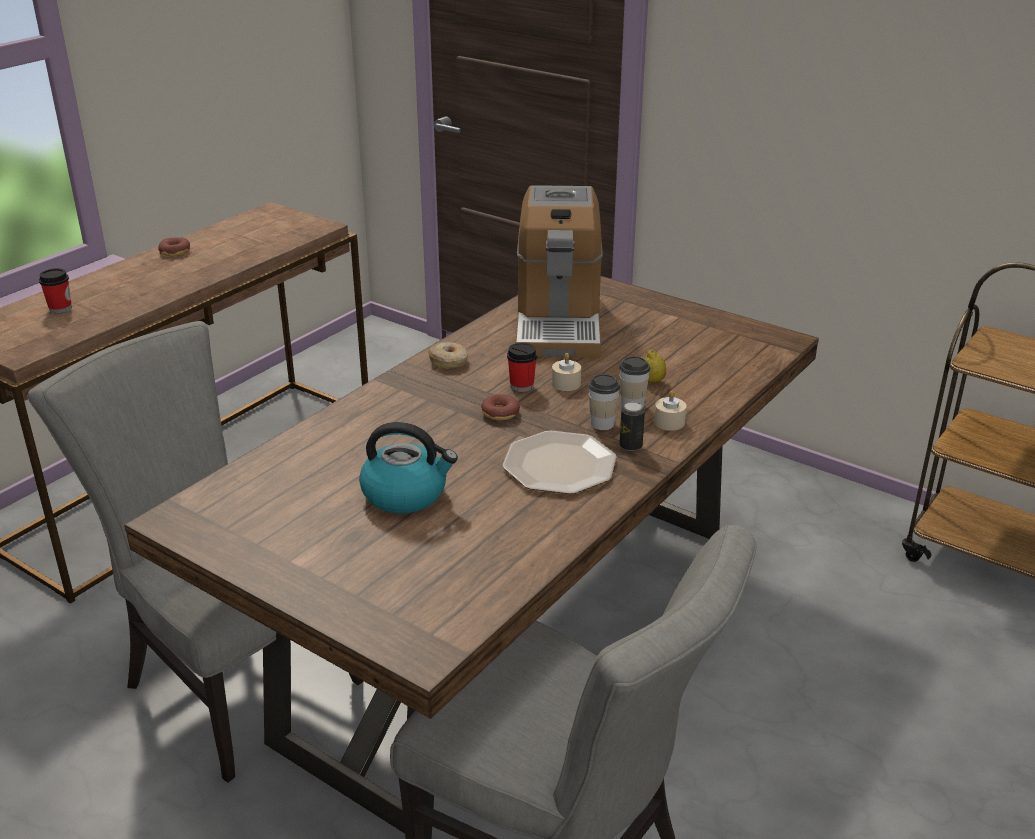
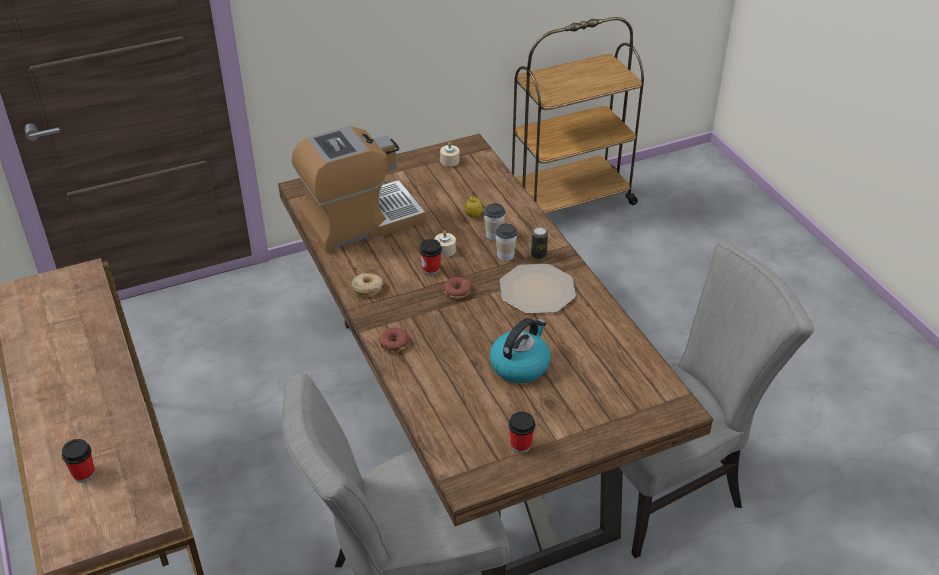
camera: 60 degrees left, 10 degrees up
donut [158,237,190,256] -> donut moved to [379,328,409,353]
coffee machine [516,185,603,358] -> coffee machine turned 60 degrees counterclockwise [292,126,426,253]
beige candle [654,390,686,431] -> beige candle moved to [440,142,459,167]
none -> cup [508,412,535,453]

